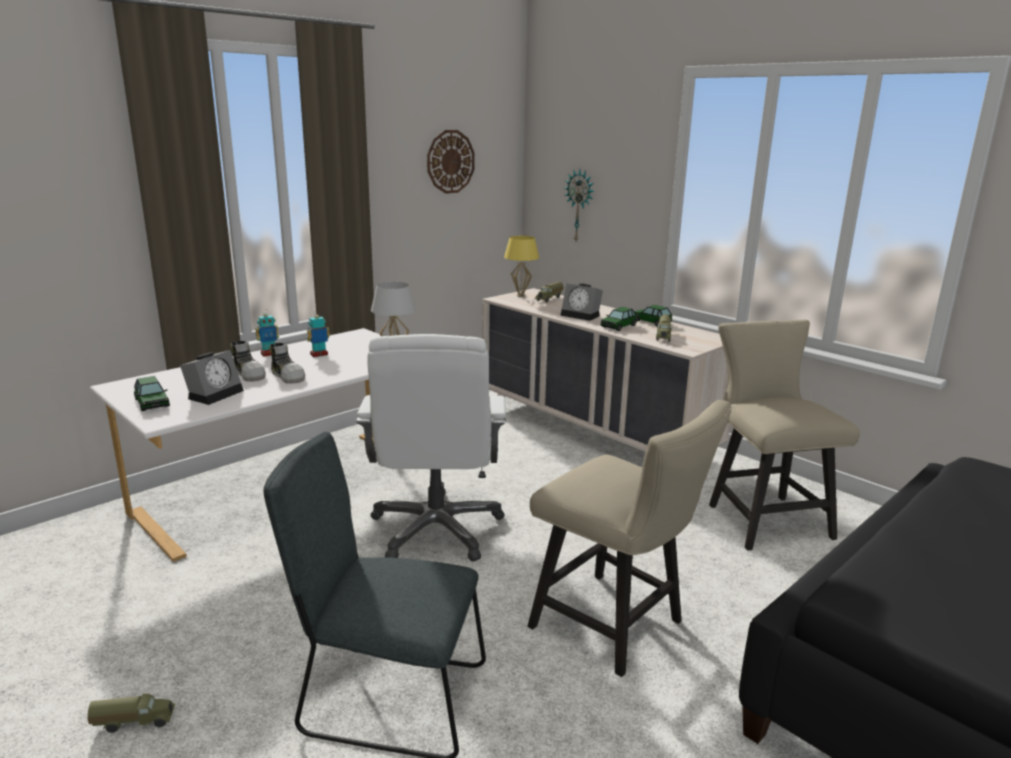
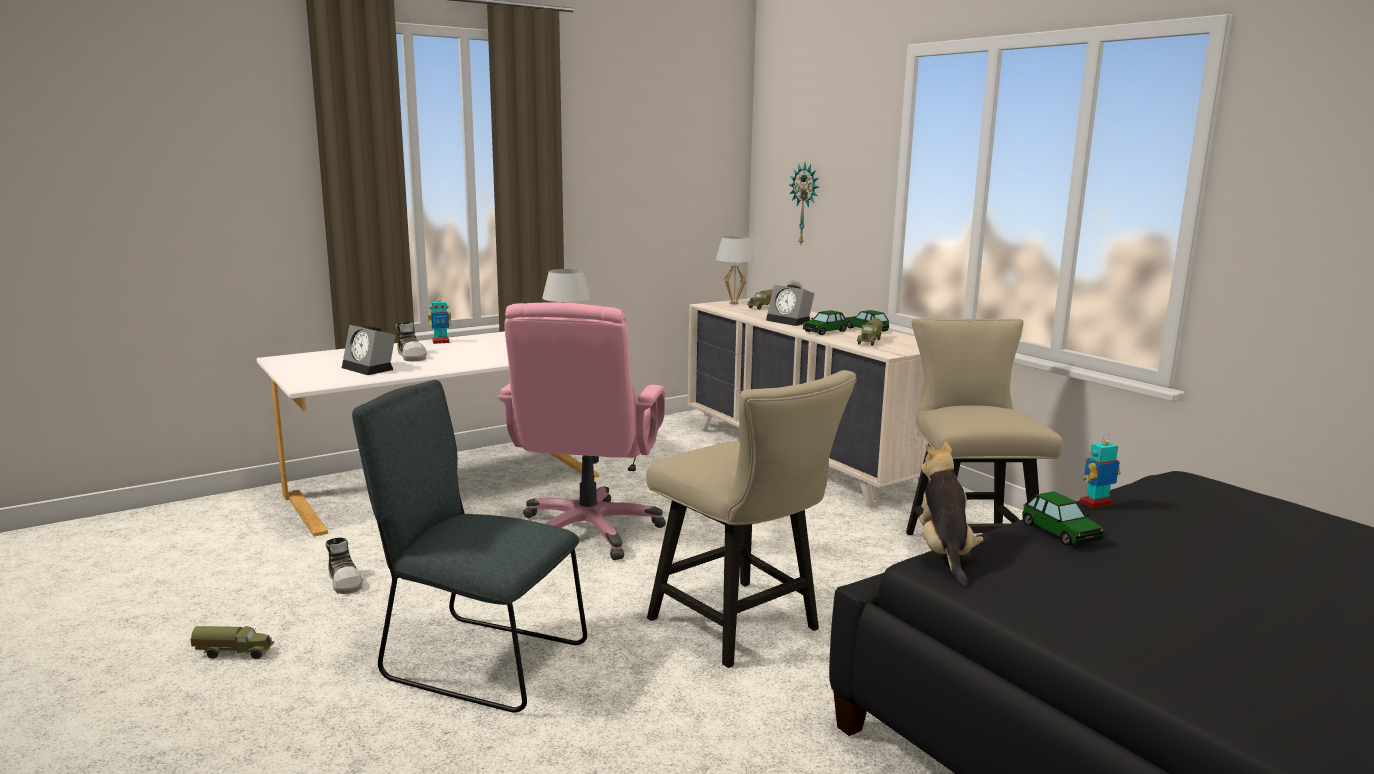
camera: 10 degrees right, 5 degrees down
toy car [134,376,170,411] -> toy car moved to [1022,491,1103,545]
alarm clock [180,350,244,405] -> alarm clock turned 90 degrees clockwise [342,325,395,375]
shoe [269,343,305,384] -> shoe moved to [325,538,363,594]
toy robot [307,314,330,357] -> toy robot moved to [1080,433,1121,509]
white office chair [356,334,506,561] -> pink office chair [498,302,666,560]
wall clock [427,130,475,194] -> none
yellow table lamp [504,236,539,297] -> white table lamp [716,236,755,304]
none -> plush toy [919,442,984,587]

